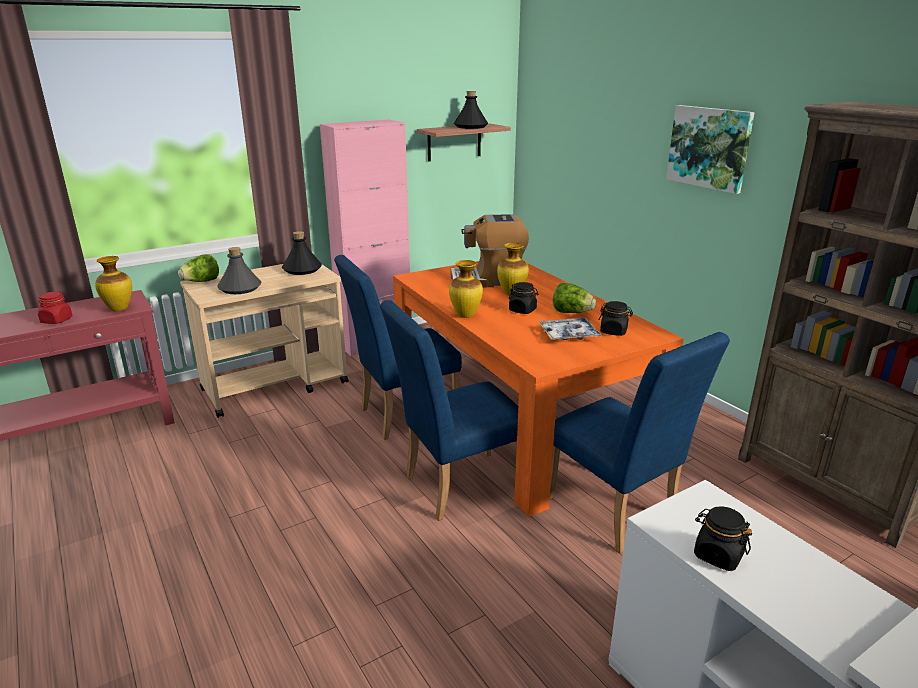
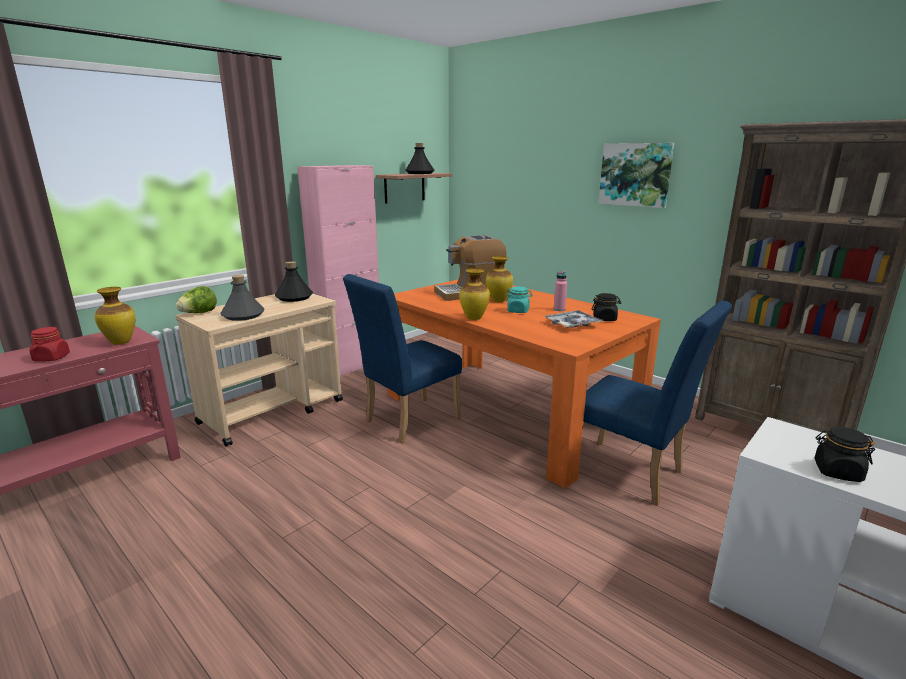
camera: 15 degrees left, 5 degrees down
blue chair [380,300,518,521] -> none
black jar [509,282,539,314] -> turquoise jar [506,286,533,313]
lettuce [553,283,596,313] -> pink bottle [554,271,567,311]

